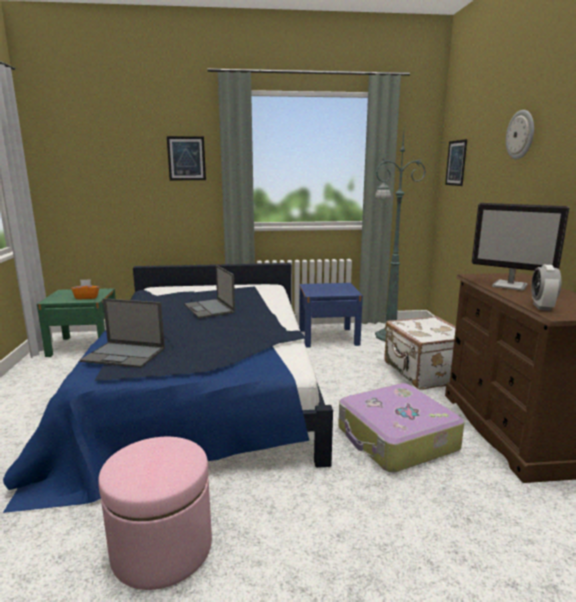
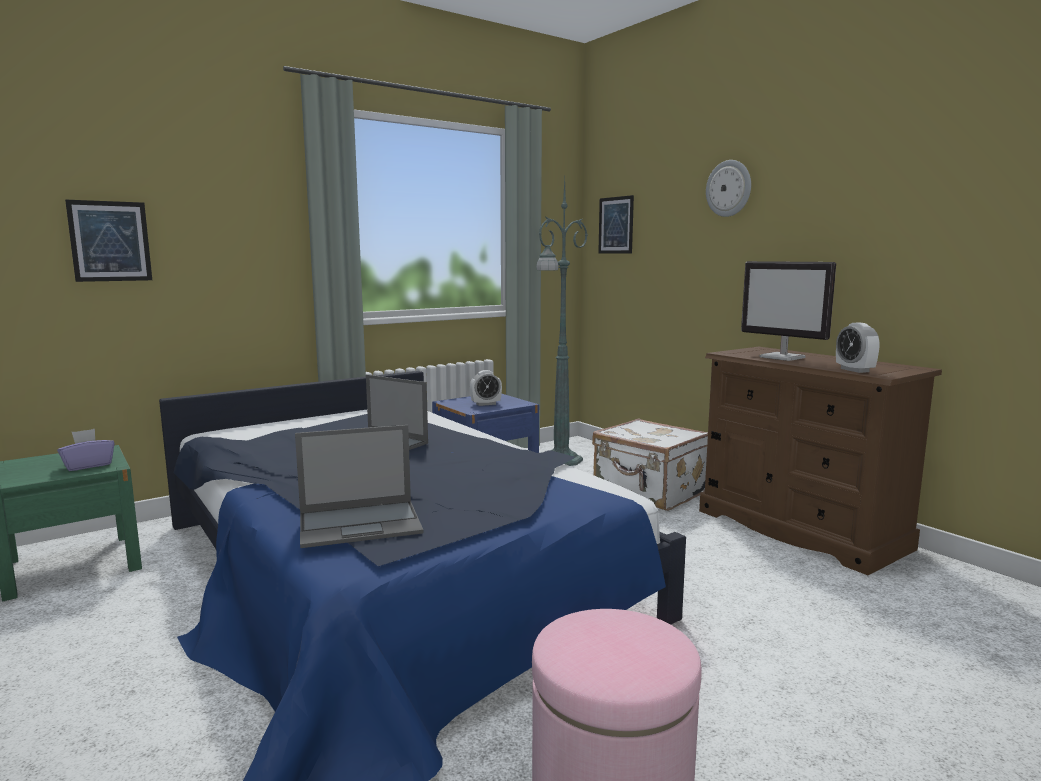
camera: 30 degrees left, 5 degrees down
orange tissue box [71,279,99,300] -> purple tissue box [57,429,115,471]
picture [167,136,206,180] -> picture moved to [65,200,152,282]
suitcase [338,383,464,473] -> none
monitor [472,203,569,291] -> monitor turned 45 degrees clockwise [741,261,836,361]
none -> alarm clock [470,370,502,406]

